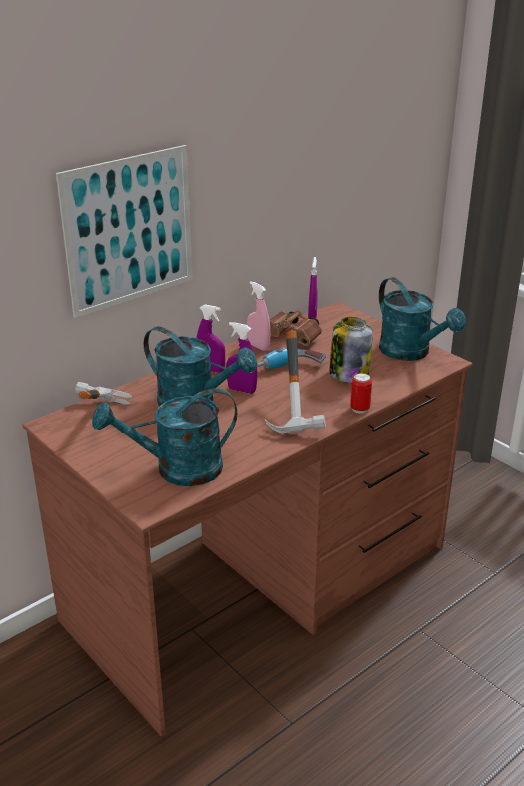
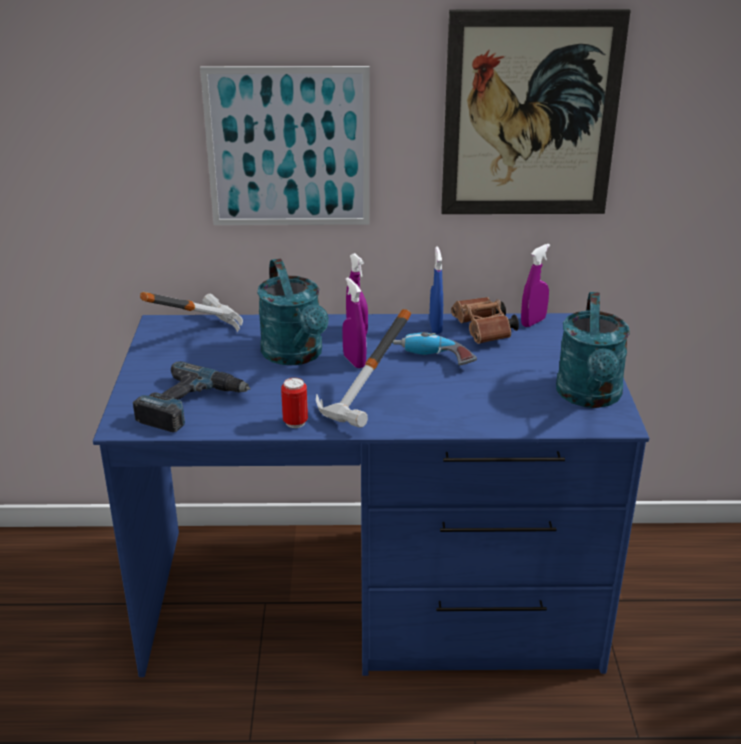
camera: 40 degrees right, 0 degrees up
brown desk [22,302,472,737] -> blue desk [93,313,649,677]
turquoise watering can [92,388,237,486] -> power drill [133,361,251,432]
pink spray bottle [247,281,270,351] -> blue spray bottle [429,246,443,334]
jar [329,317,373,383] -> none
can [350,373,372,414] -> can moved to [281,377,308,428]
none -> picture [441,9,631,214]

